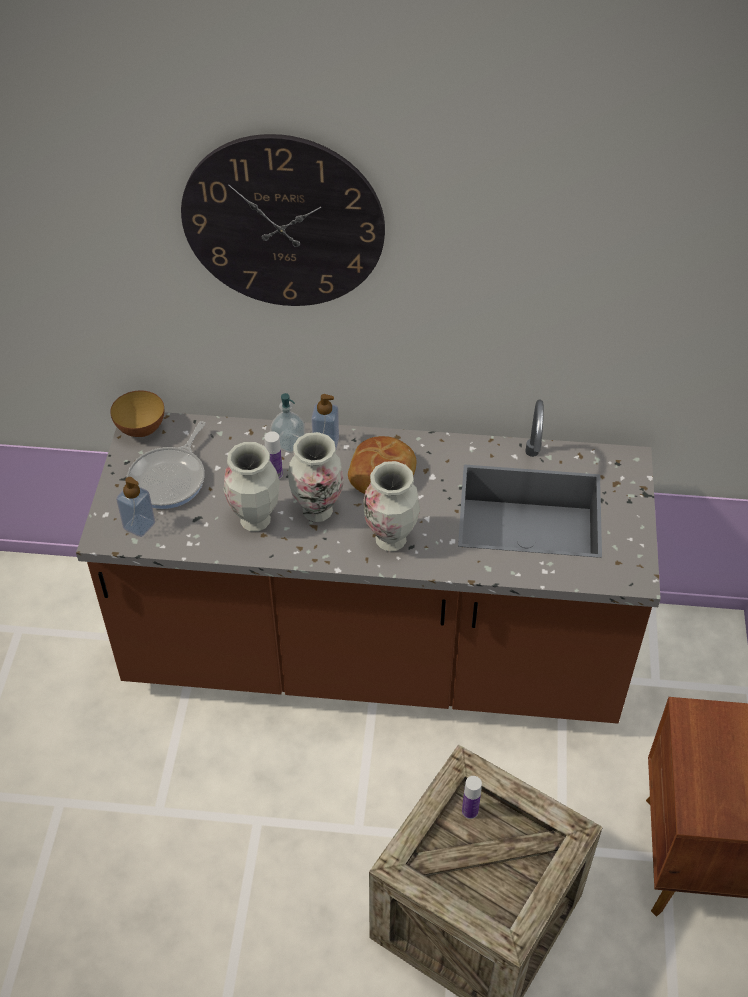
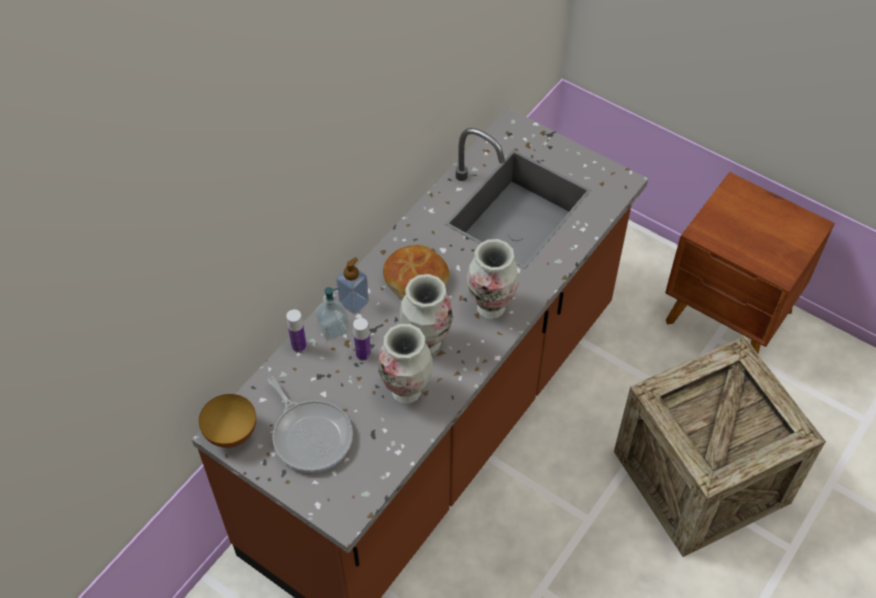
camera: 60 degrees left, 5 degrees up
soap dispenser [116,477,155,537] -> none
wall clock [181,134,385,306] -> none
bottle [462,776,482,819] -> bottle moved to [286,309,307,353]

